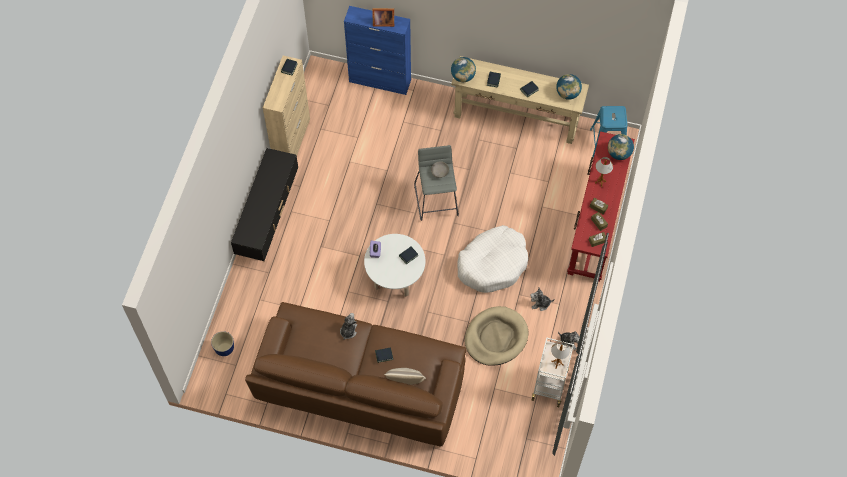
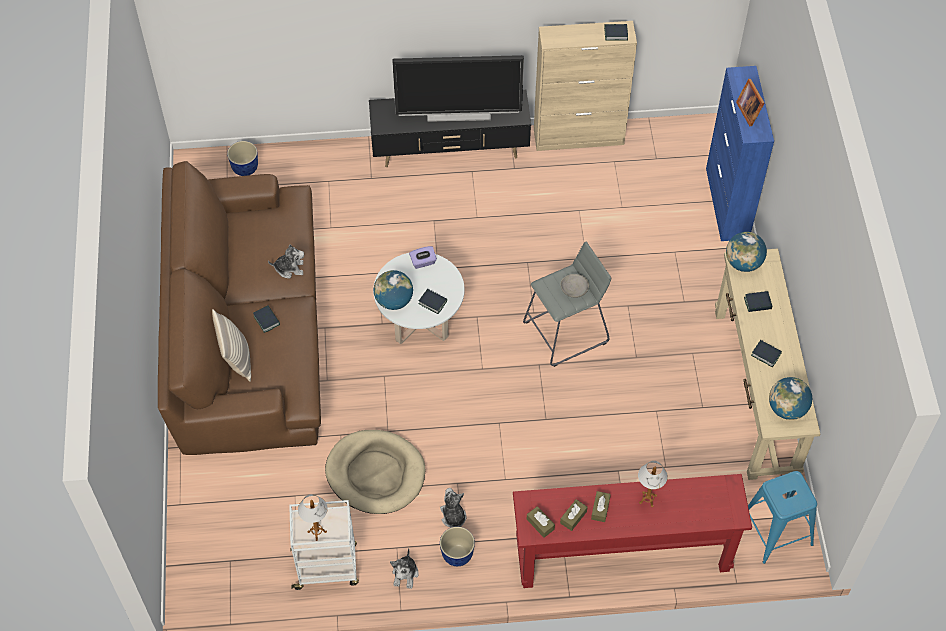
camera: 70 degrees right, 5 degrees down
white dog bed [458,225,528,293] -> none
globe [608,134,634,160] -> globe moved to [374,270,413,310]
none -> television [392,55,524,122]
none -> planter [440,527,475,566]

